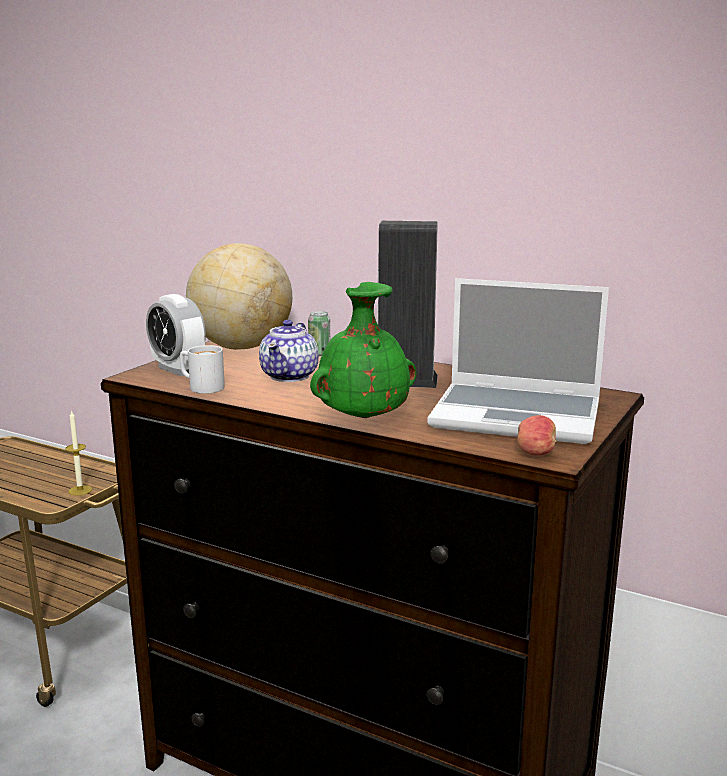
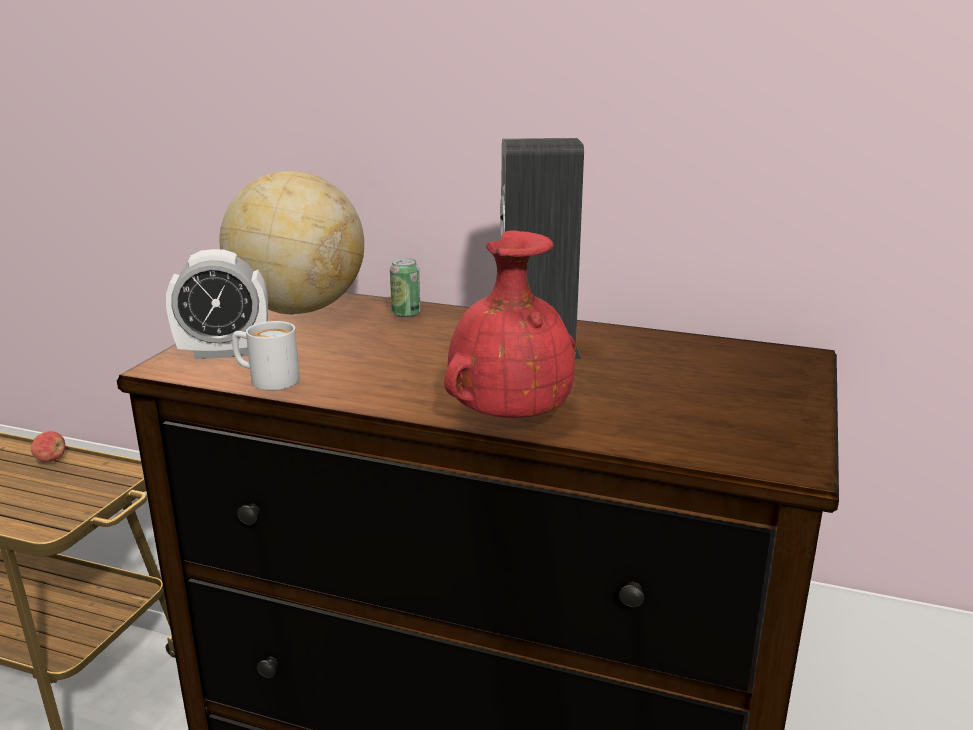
camera: 10 degrees left, 5 degrees up
candle [65,410,92,496] -> none
alarm clock [146,294,206,376] -> alarm clock turned 45 degrees counterclockwise [166,249,268,359]
teapot [259,320,319,382] -> none
green vase [310,282,416,418] -> red vase [444,230,576,418]
laptop [427,278,609,444] -> none
apple [517,415,556,456] -> apple moved to [31,431,65,462]

